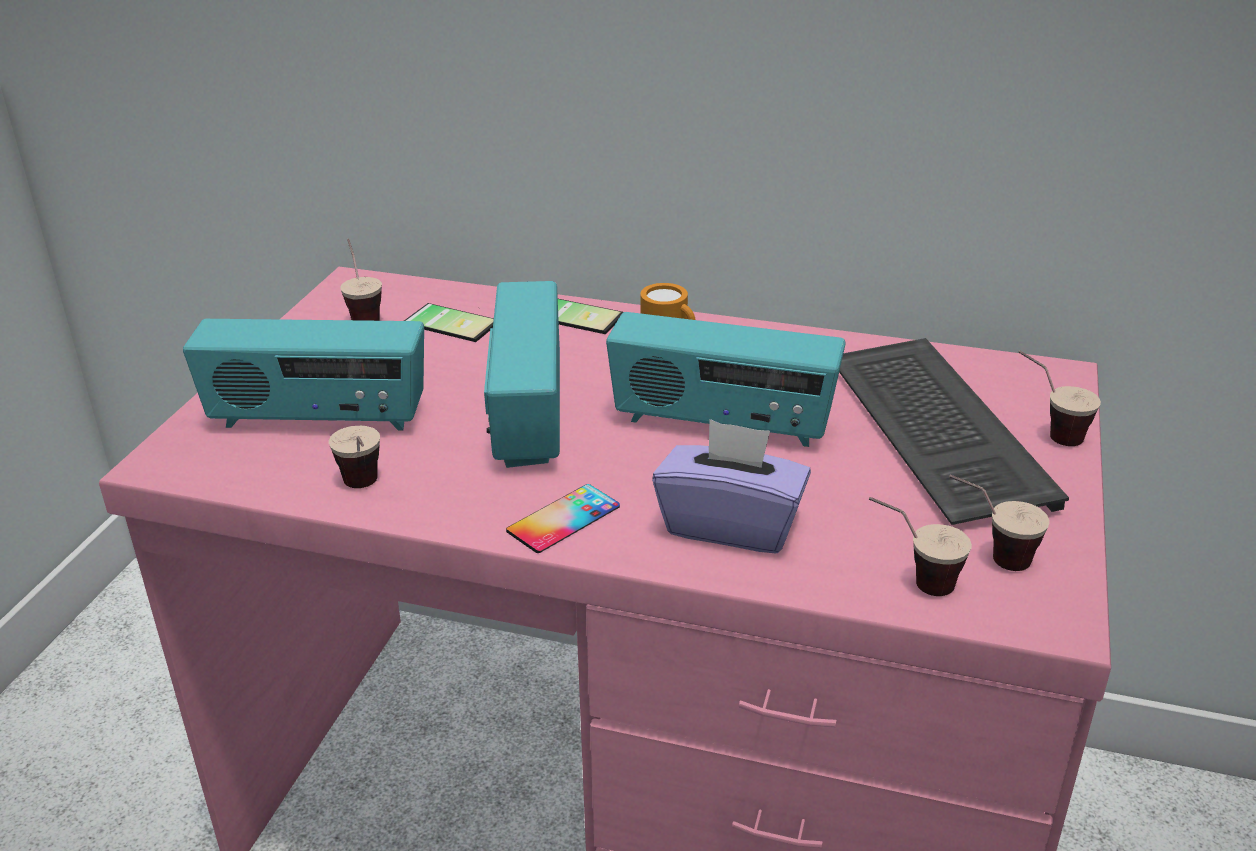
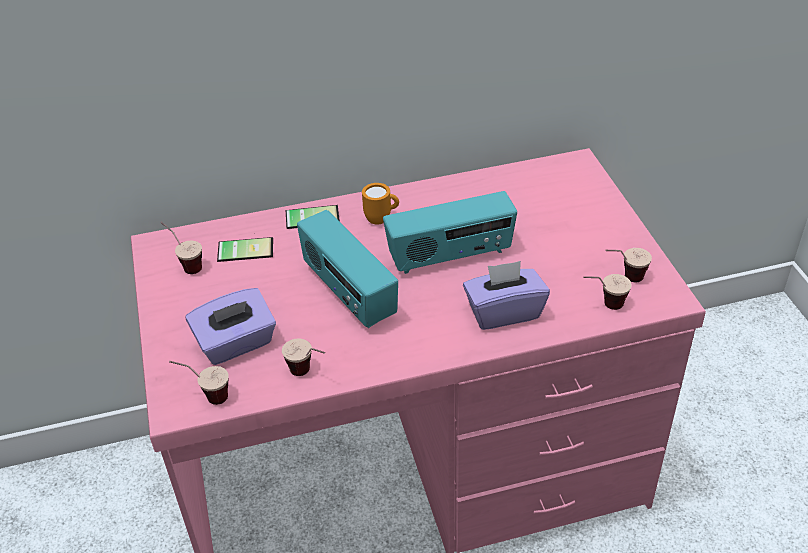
camera: 30 degrees left, 10 degrees up
radio [183,319,424,431] -> purple tissue box [185,288,276,365]
phone [506,484,620,553] -> none
keyboard [839,338,1069,525] -> none
cup [1018,350,1101,446] -> cup moved to [169,361,228,405]

